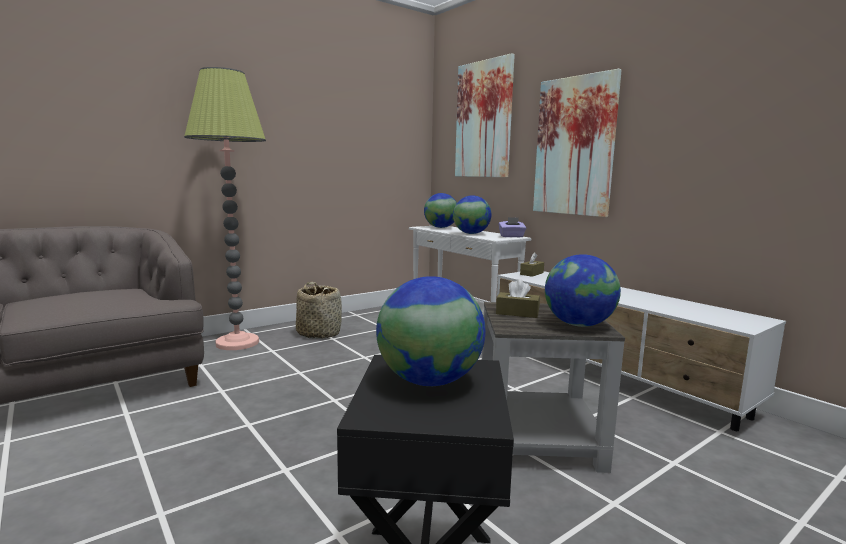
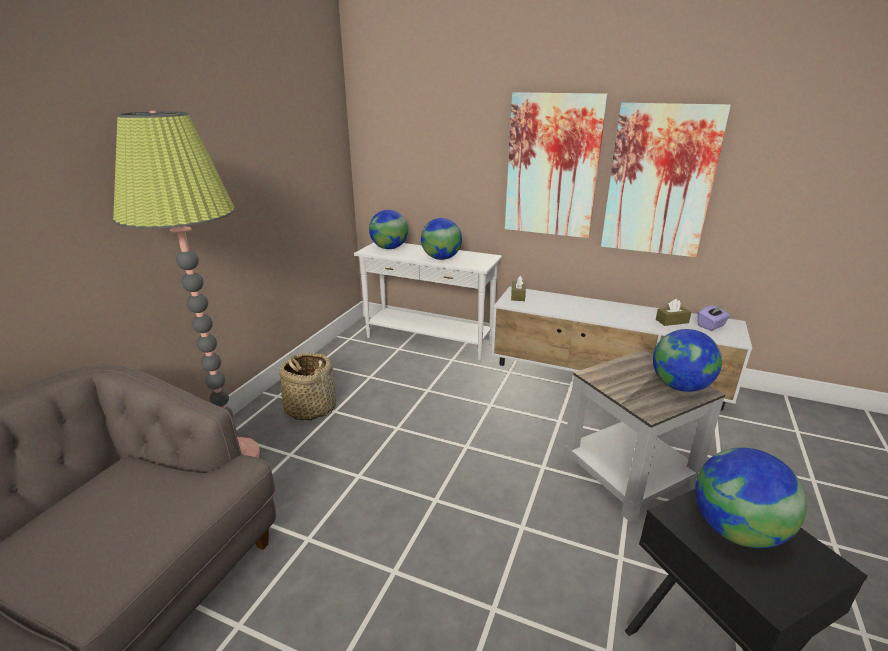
camera: 30 degrees left, 15 degrees up
picture [455,53,515,177] -> picture moved to [601,103,731,257]
brown tissue box [496,279,540,318] -> brown tissue box moved to [656,299,691,326]
purple tissue box [499,217,526,237] -> purple tissue box moved to [697,305,731,331]

